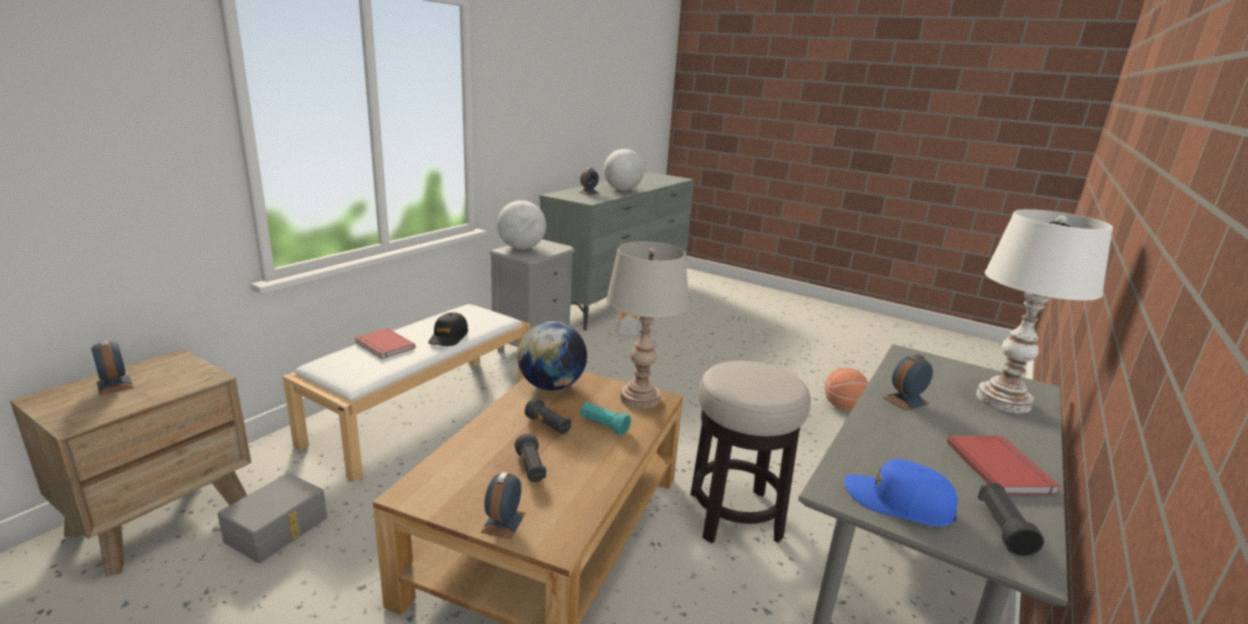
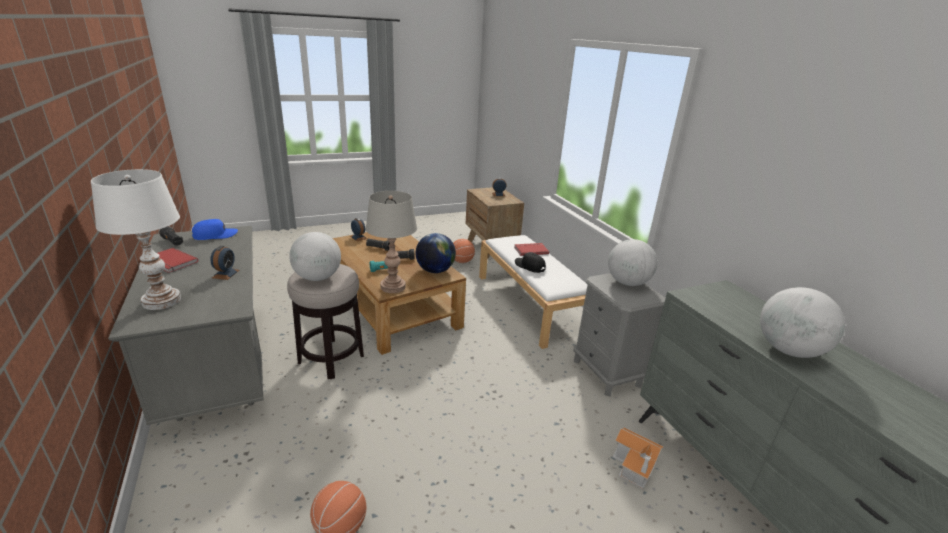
camera: 125 degrees right, 5 degrees up
grey storage box [218,473,327,563] -> basketball [453,239,475,263]
alarm clock [578,168,599,195] -> none
none -> globe [289,232,341,281]

